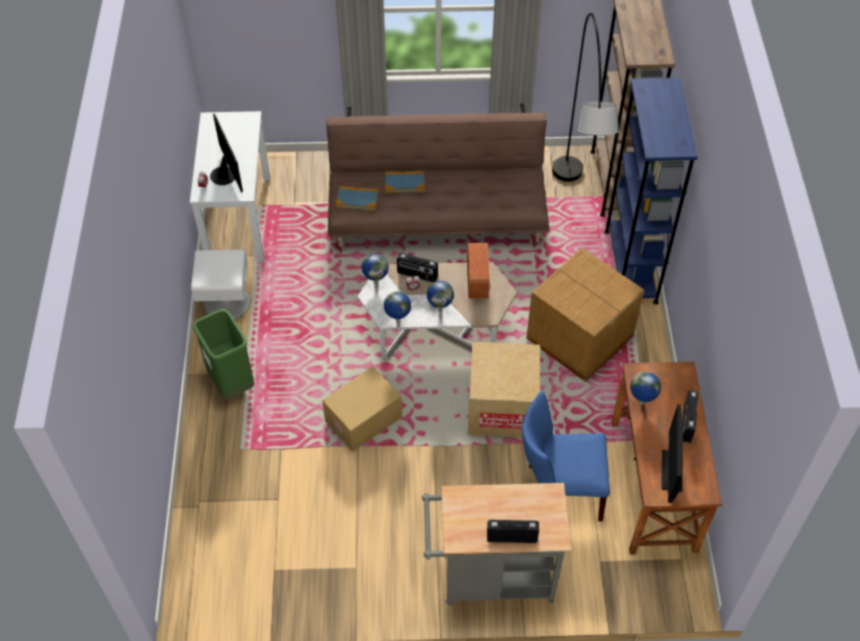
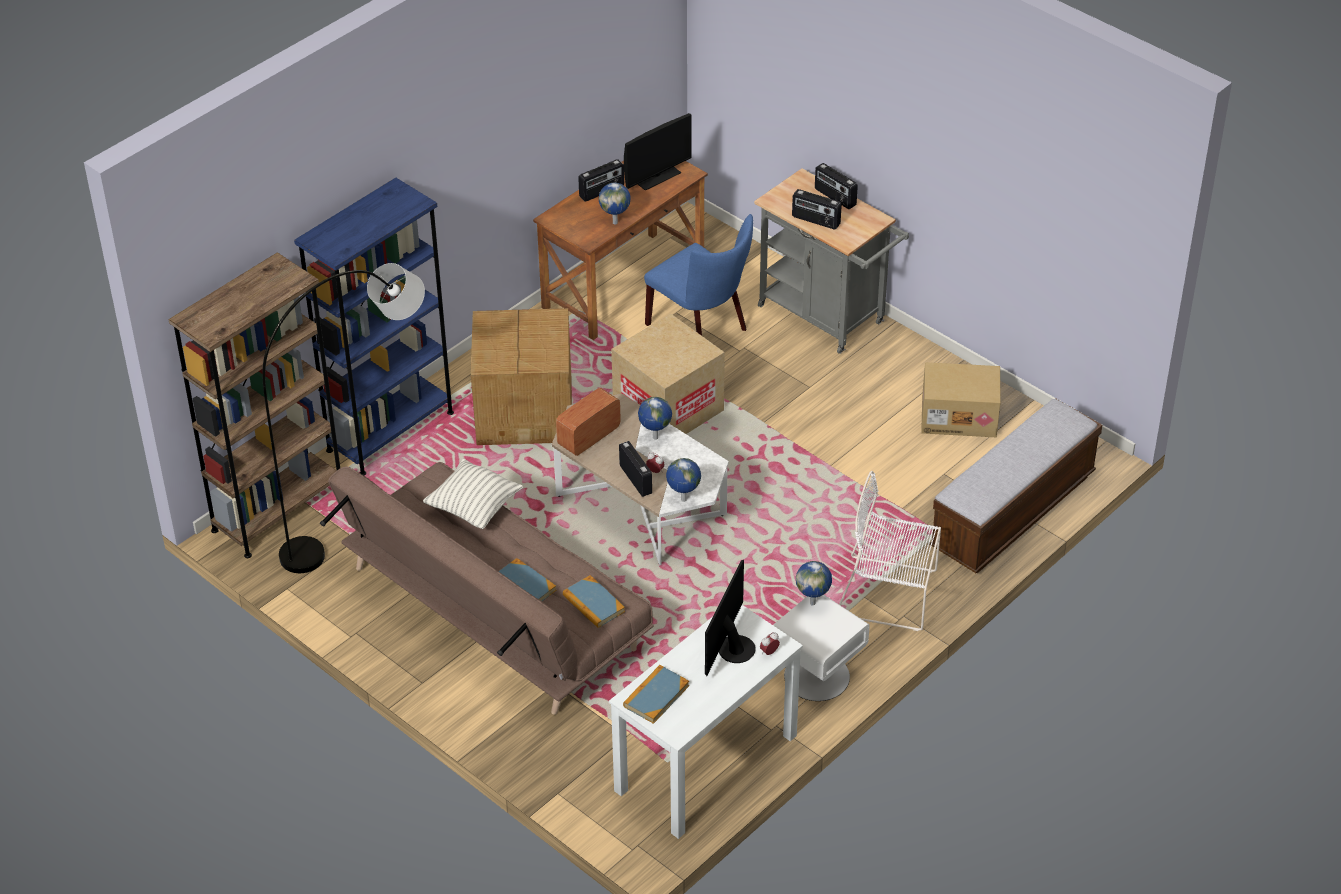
camera: 135 degrees left, 10 degrees down
green trash can [193,309,254,399] -> white chair [839,471,941,631]
cardboard box [322,366,402,452] -> cardboard box moved to [921,362,1001,437]
globe [384,291,411,323] -> globe moved to [796,561,832,605]
none -> pillow [423,459,523,529]
none -> book [623,665,689,724]
none -> radio [792,189,842,230]
none -> bench [930,399,1102,573]

